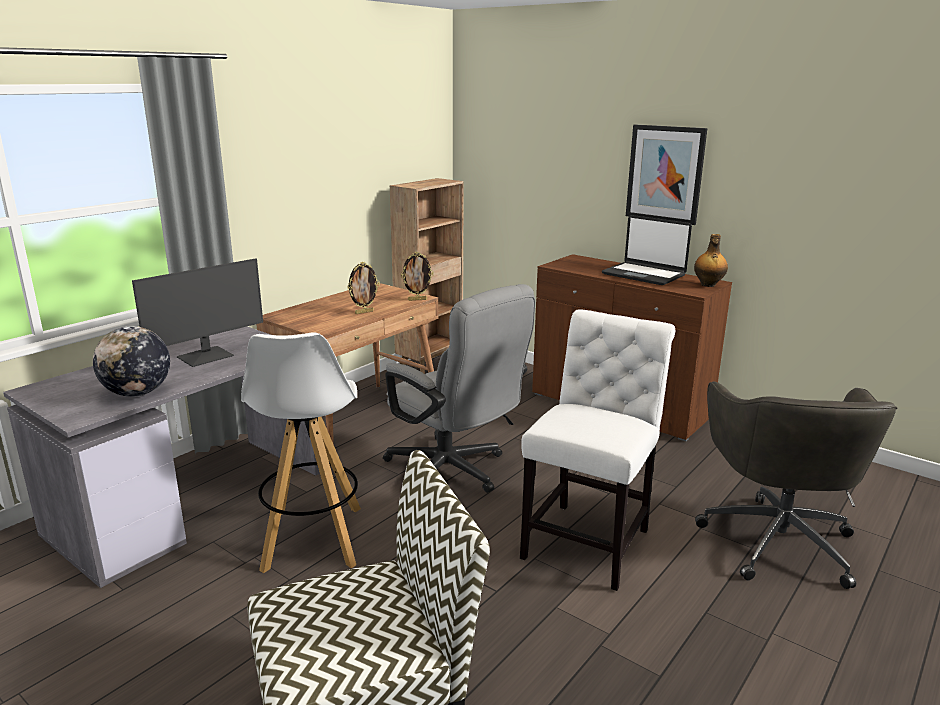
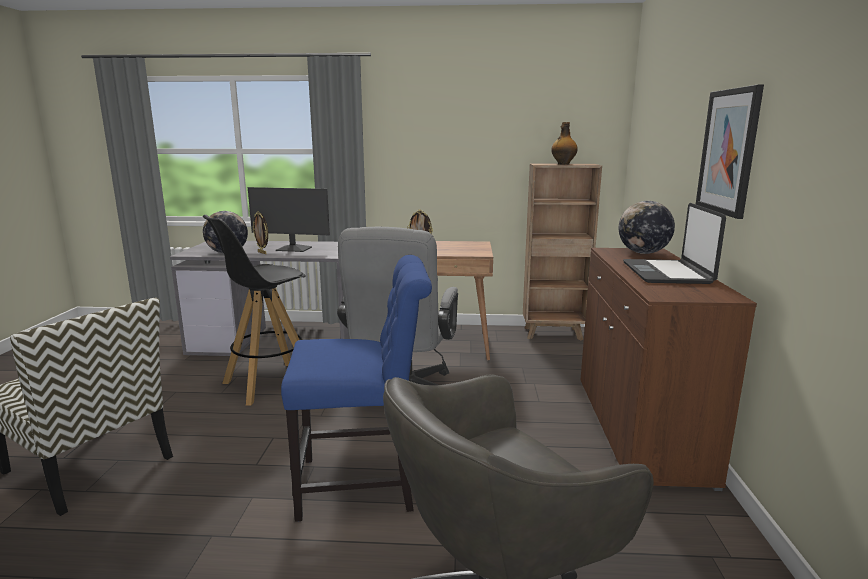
camera: 55 degrees right, 5 degrees down
white stool [241,332,361,573] -> black stool [203,215,306,406]
picture frame [401,252,434,301] -> picture frame moved to [252,211,268,254]
white chair [520,309,675,591] -> blue chair [281,255,432,522]
bottle [694,234,728,287] -> bottle moved to [551,122,578,165]
none -> globe [619,201,675,254]

